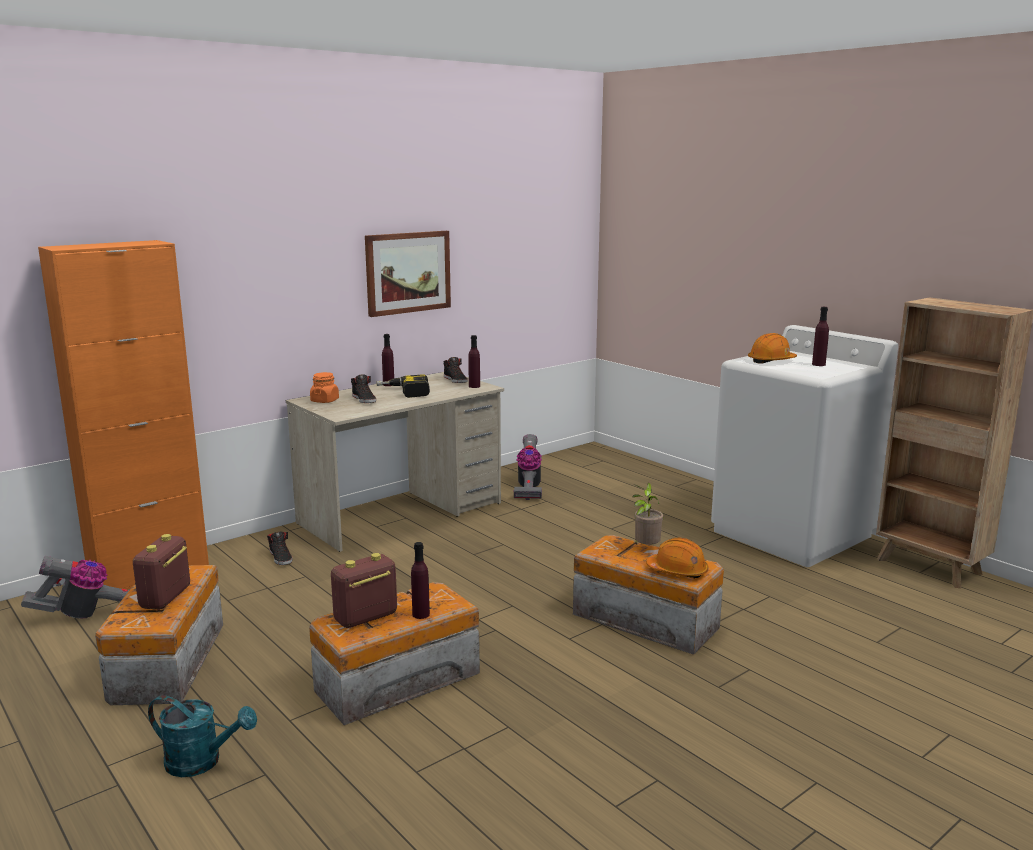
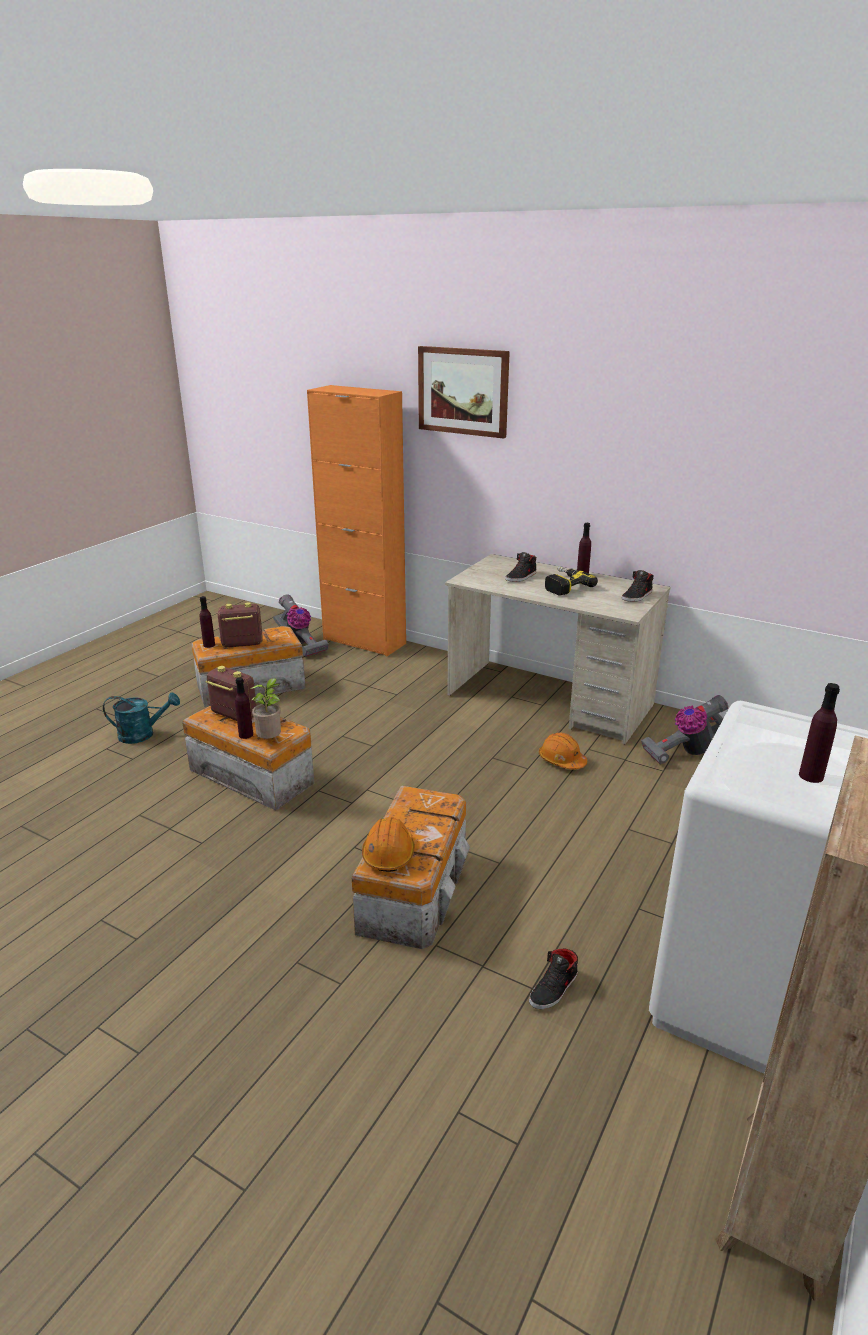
camera: 70 degrees right, 10 degrees up
turquoise watering can [148,695,257,777] -> turquoise watering can turned 90 degrees counterclockwise [103,692,180,744]
black shoe [267,532,292,565] -> black shoe moved to [529,949,578,1009]
orange jar [310,372,339,403] -> none
picture [365,231,451,317] -> picture moved to [418,346,510,439]
purple bottle [468,335,480,388] -> purple bottle moved to [200,596,215,648]
potted plant [632,483,663,545] -> potted plant moved to [250,678,281,739]
orange hard hat [748,333,797,364] -> orange hard hat moved to [539,732,587,770]

